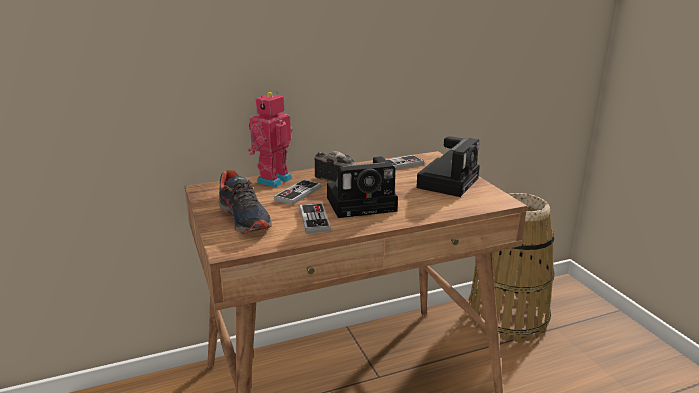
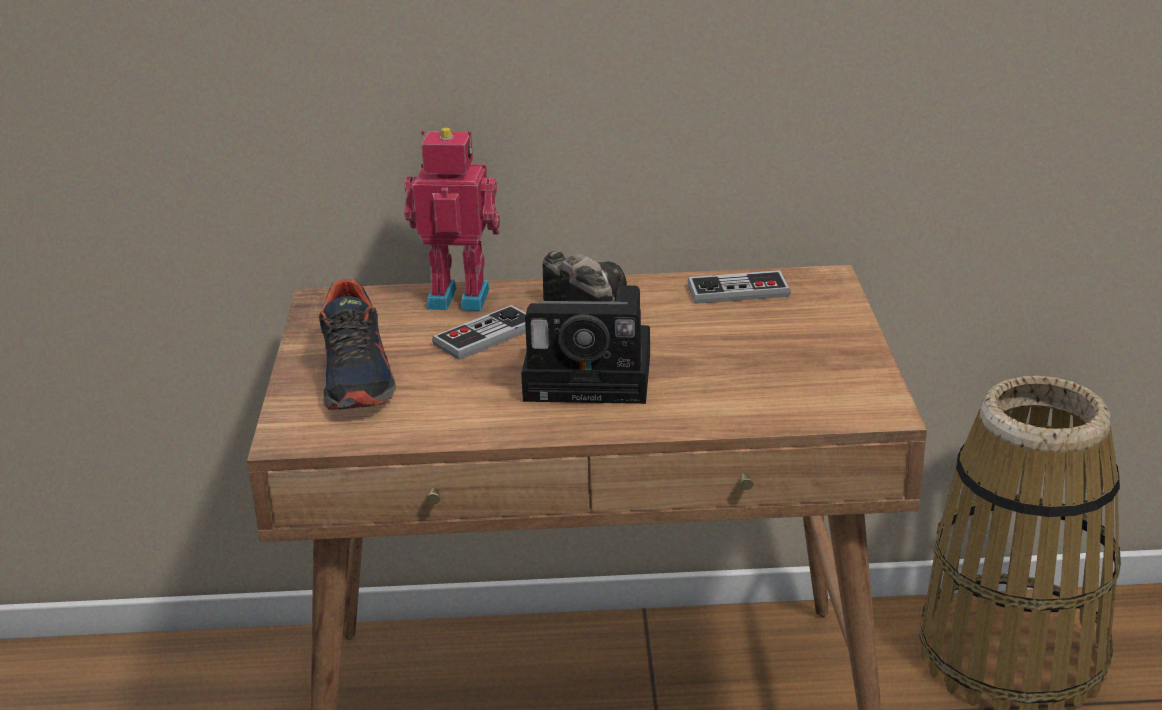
camera: 20 degrees right, 5 degrees up
toy robot [248,91,292,187] -> toy robot turned 45 degrees clockwise [404,128,500,311]
game controller [300,203,331,233] -> none
camera [416,136,480,197] -> none

